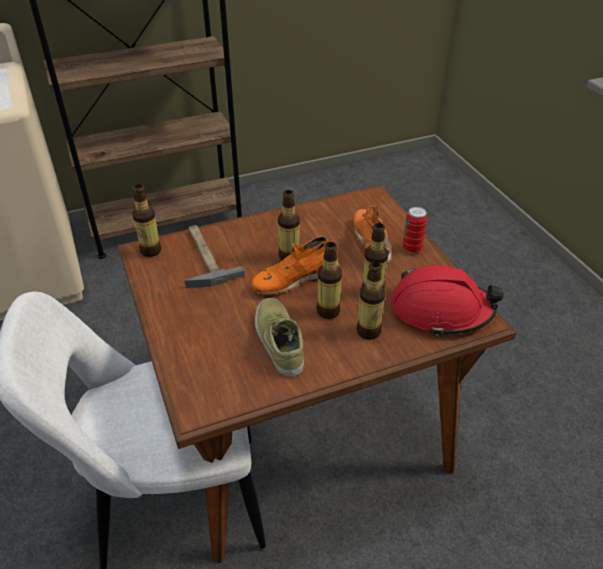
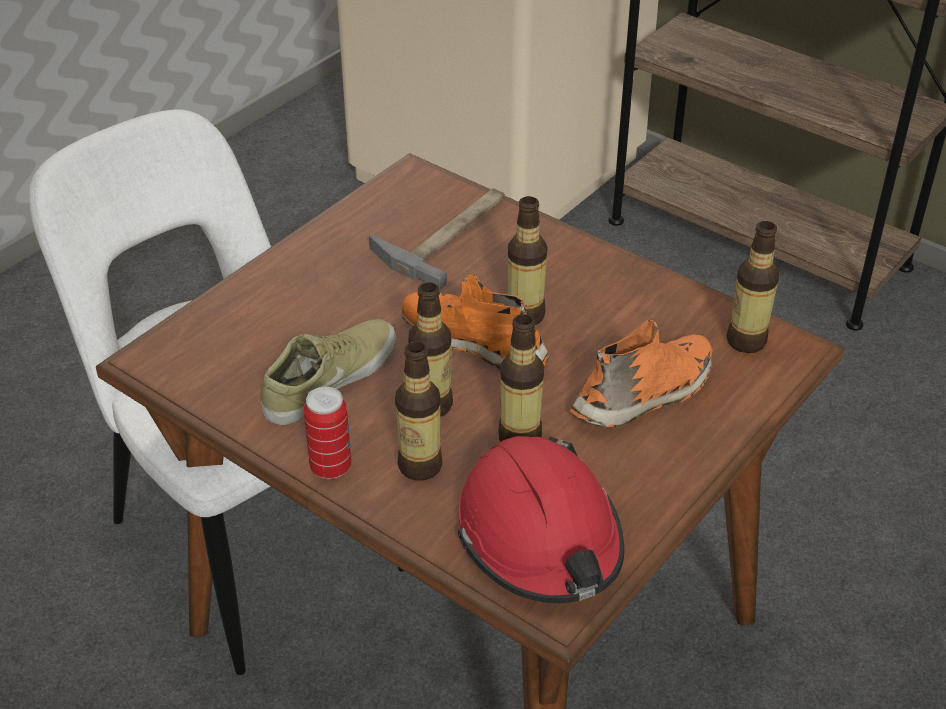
camera: 60 degrees right, 0 degrees up
bottle [132,184,161,257] -> bottle moved to [727,221,779,353]
can [403,207,427,254] -> can moved to [304,387,352,479]

